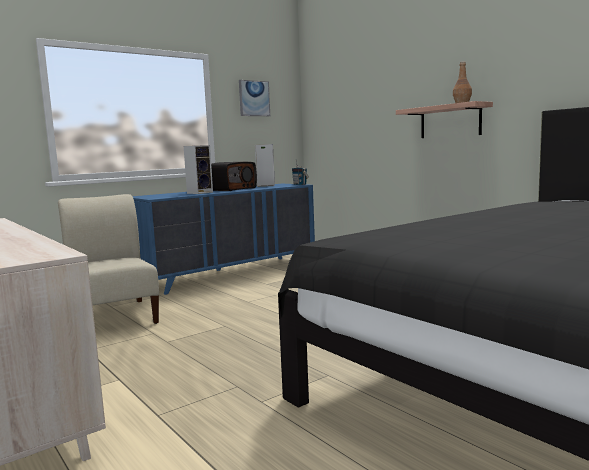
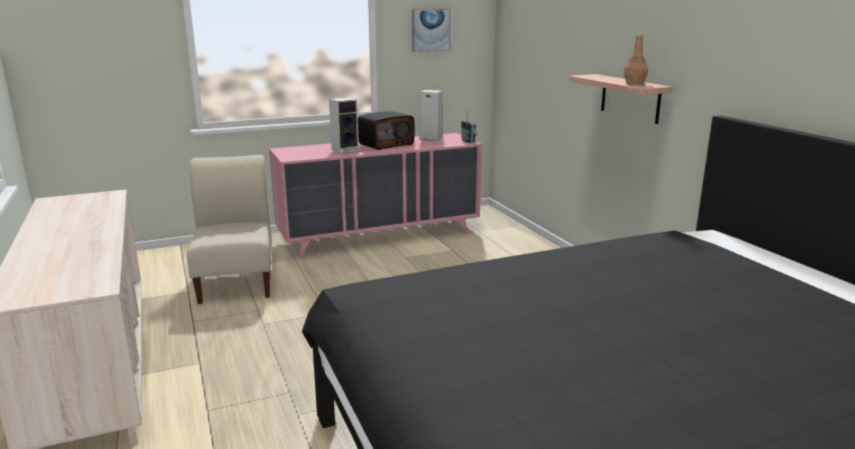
camera: 15 degrees right, 10 degrees up
blue dresser [133,184,315,295] -> pink dresser [269,133,482,257]

